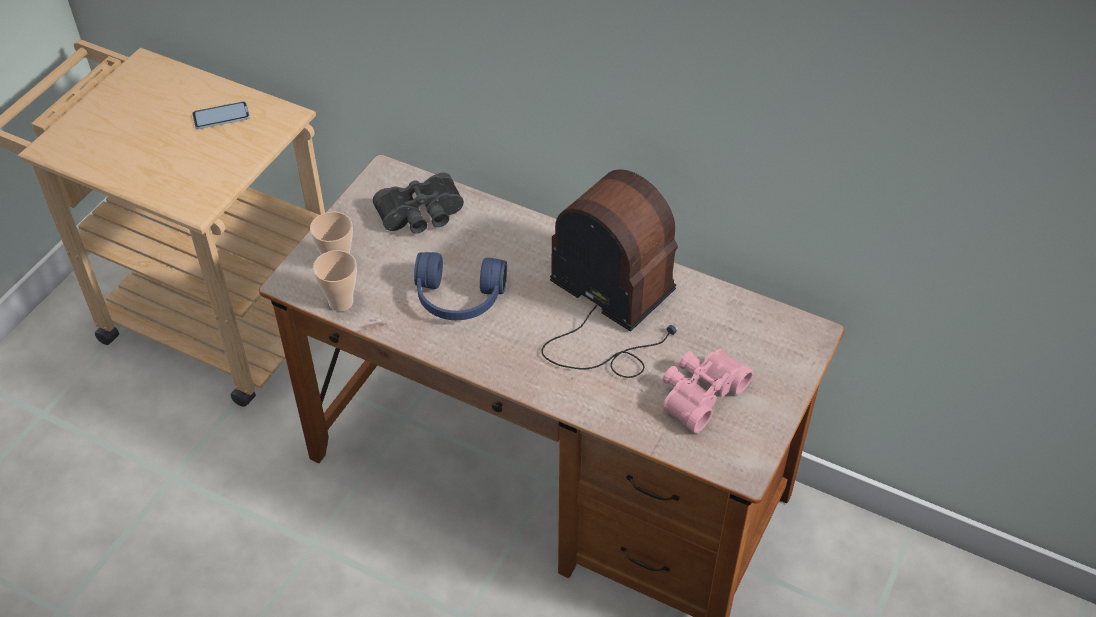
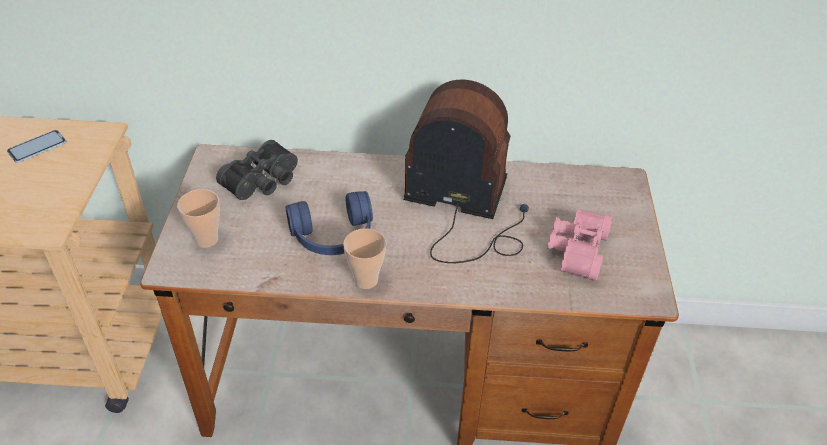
camera: 25 degrees left, 5 degrees down
cup [313,250,357,311] -> cup moved to [343,228,387,289]

